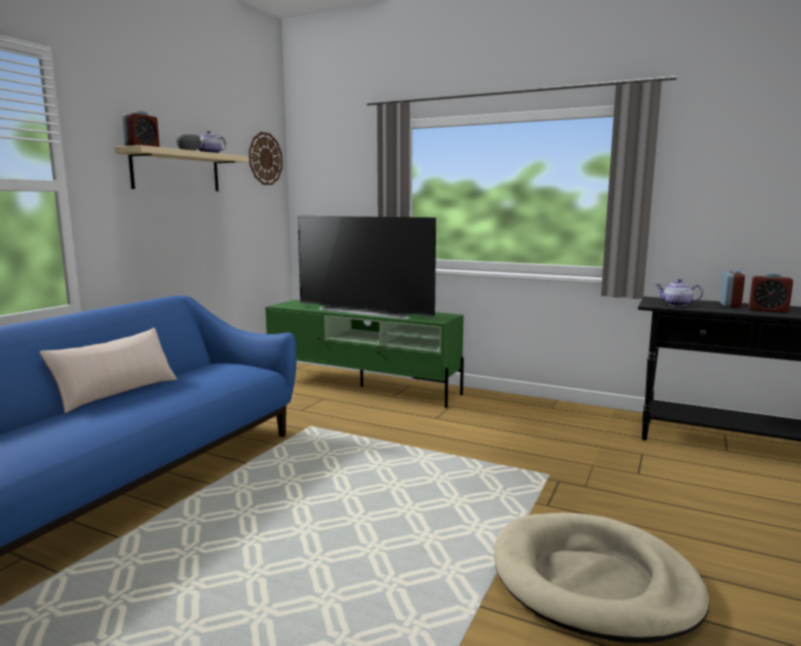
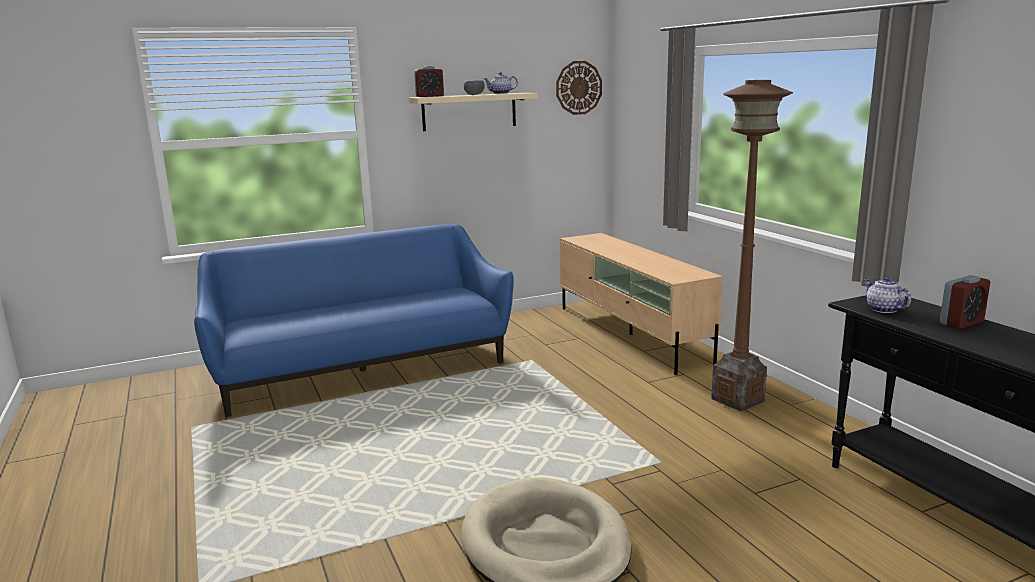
camera: 40 degrees right, 5 degrees up
beige pillow [40,328,177,413] -> none
green tv stand [265,300,464,408] -> beige tv stand [560,233,723,375]
television [297,216,436,319] -> none
alarm clock [749,273,793,313] -> none
none -> brown floor lamp [711,80,793,411]

